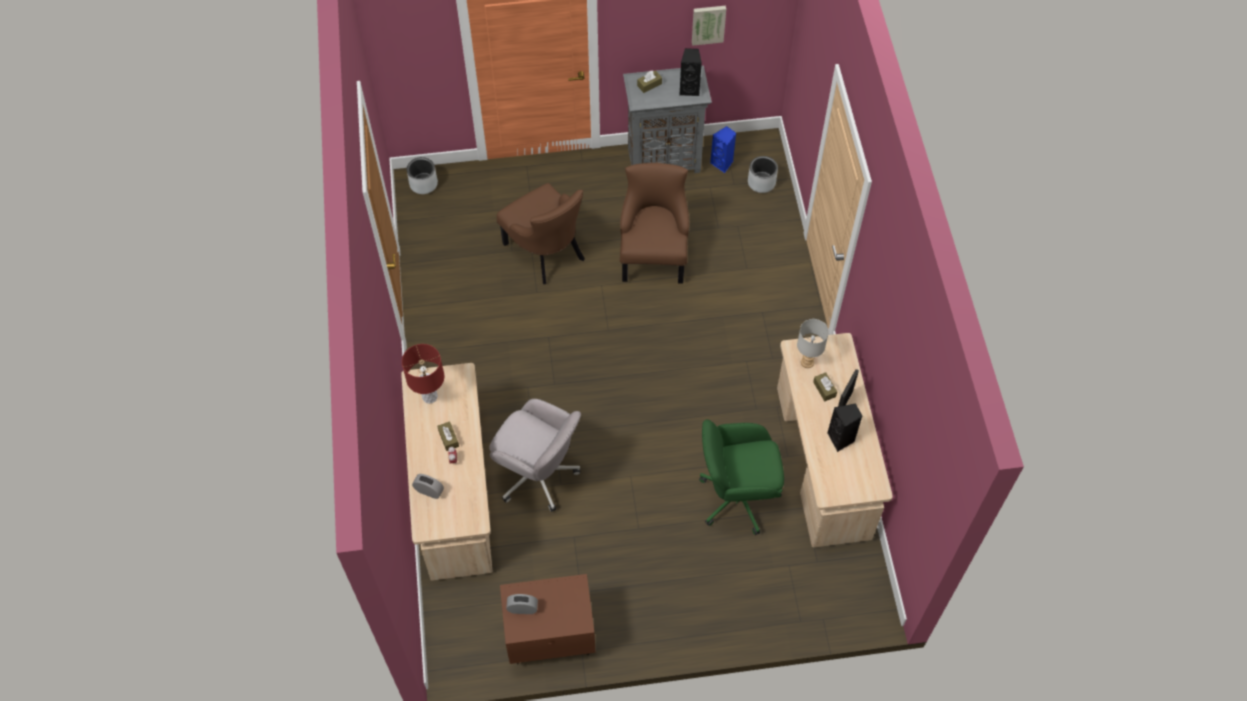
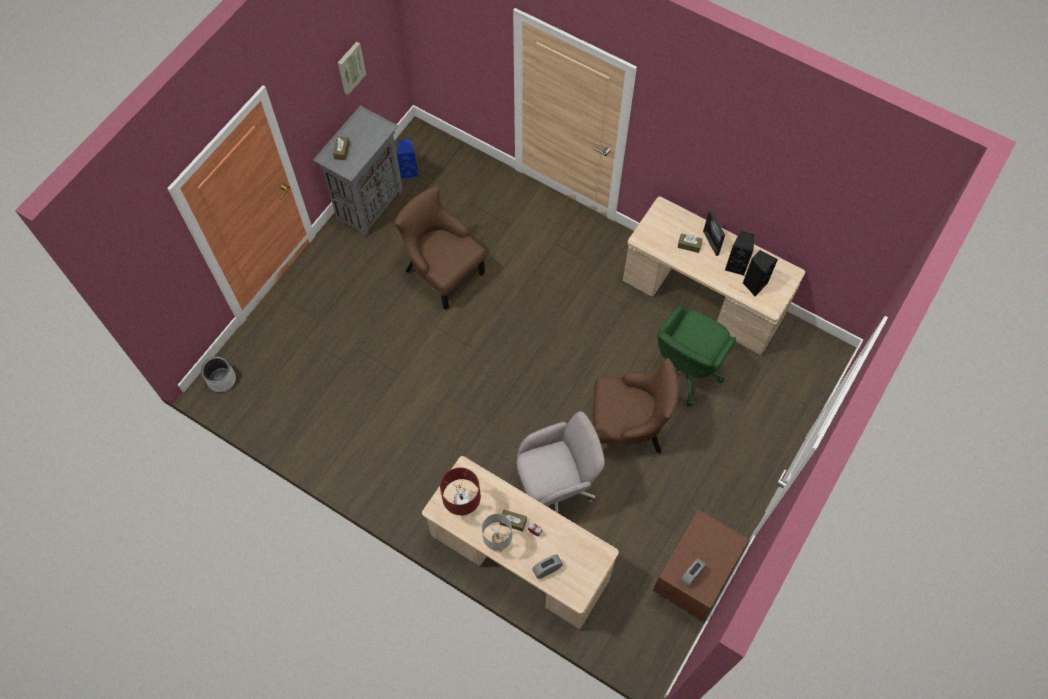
camera: 50 degrees left, 5 degrees up
brown chair [496,183,585,284] -> brown chair moved to [593,358,678,454]
black speaker [679,48,702,96] -> black speaker moved to [743,250,778,296]
grey planter [748,156,778,193] -> none
grey table lamp [797,319,829,368] -> grey table lamp moved to [482,514,512,552]

